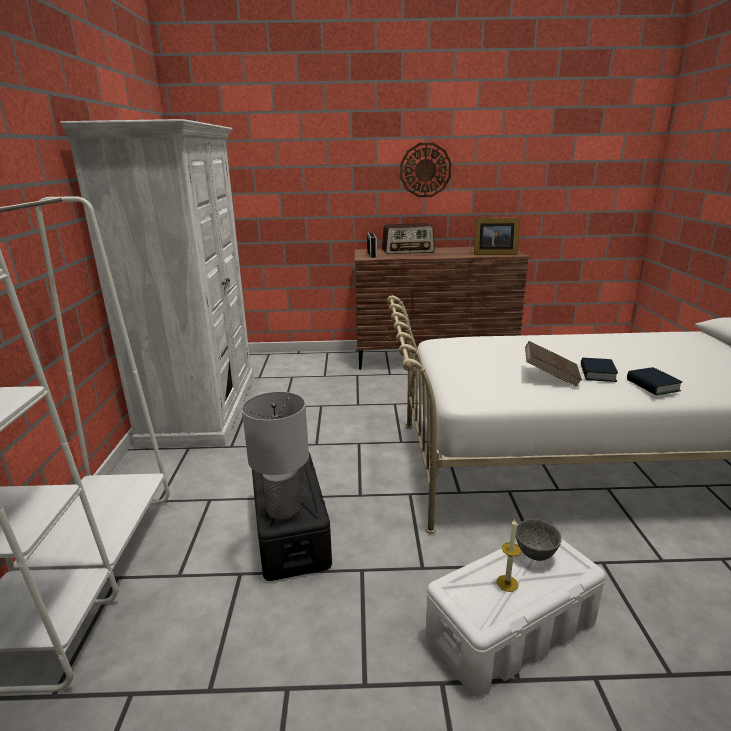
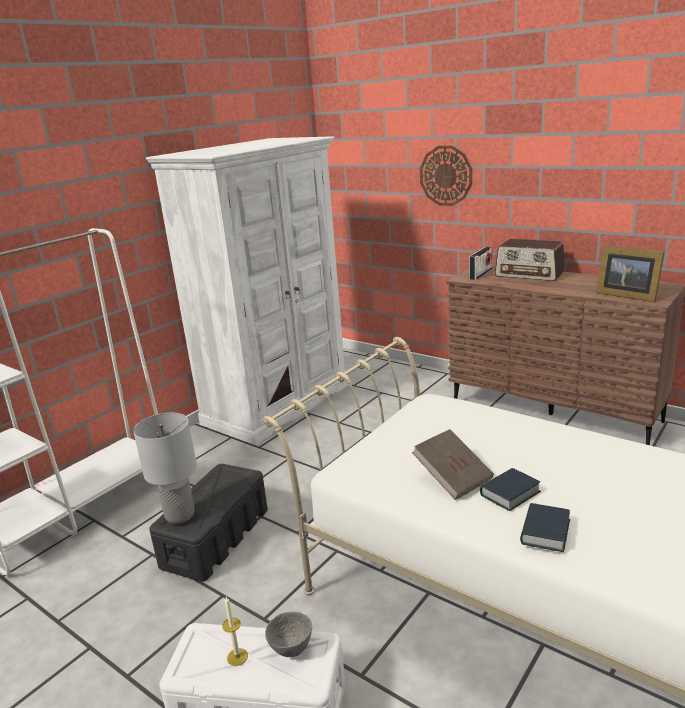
camera: 40 degrees right, 0 degrees up
wall clock [400,143,452,197] -> wall clock moved to [420,146,472,206]

